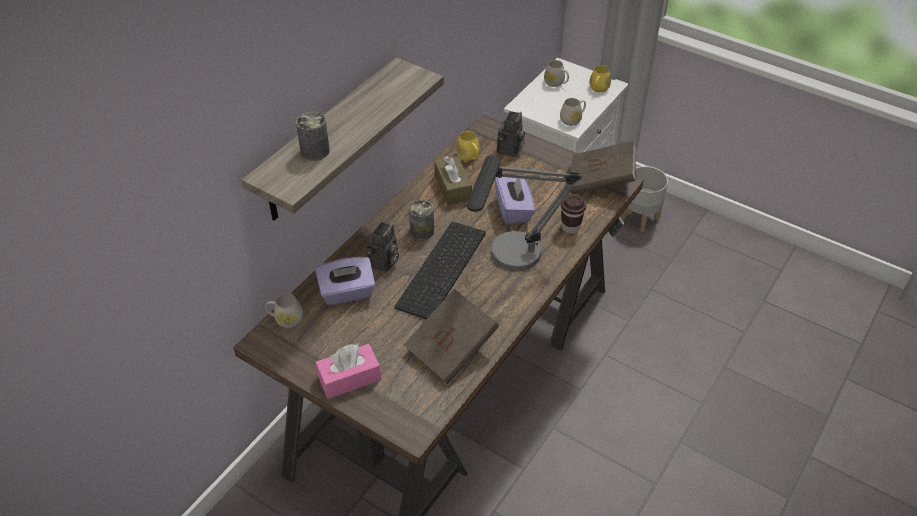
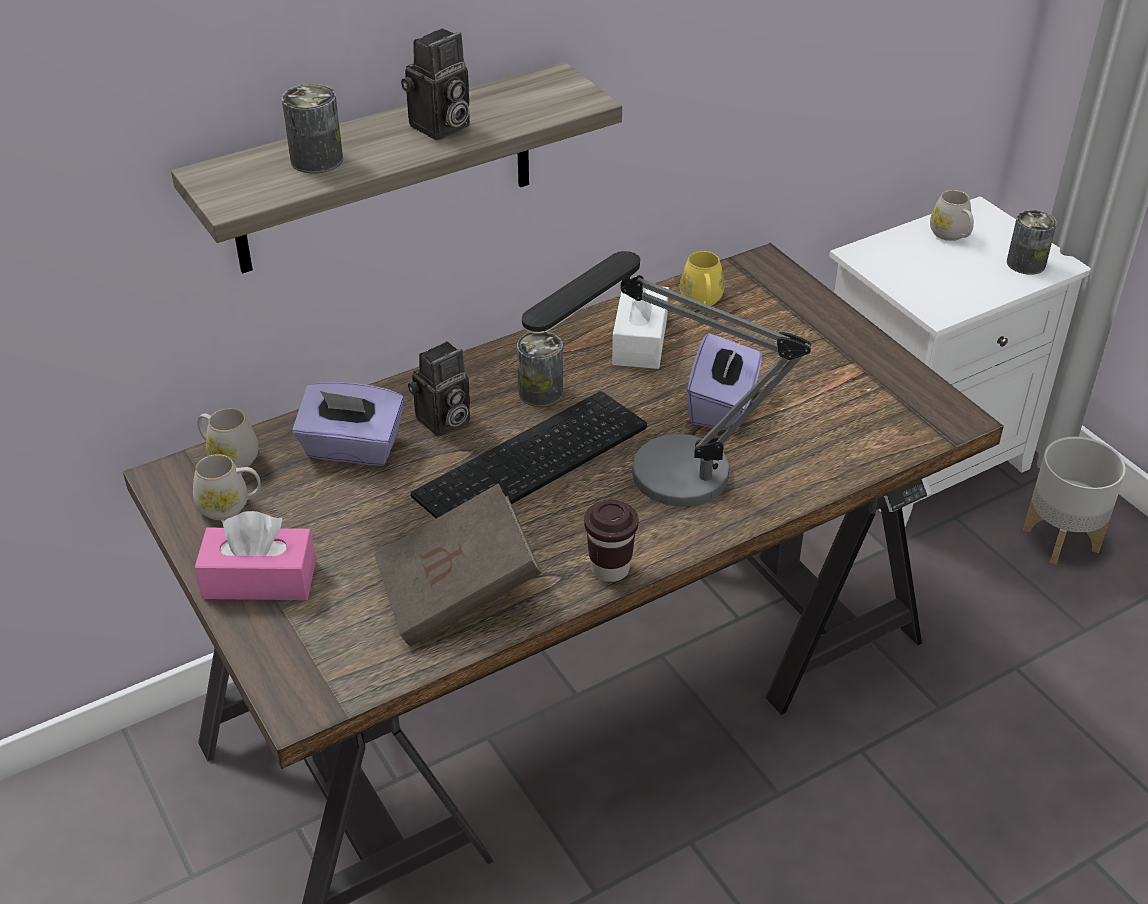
camera: 25 degrees right, 5 degrees down
brown tissue box [434,156,472,205] -> white tissue box [612,278,669,369]
camera [497,111,525,157] -> camera moved to [401,28,470,140]
white mug [560,98,586,126] -> white mug moved to [193,454,261,520]
brown cup [561,195,586,234] -> brown cup moved to [584,500,639,582]
brown book [570,141,636,195] -> none
yellow mug [589,65,611,92] -> can [1007,210,1057,275]

